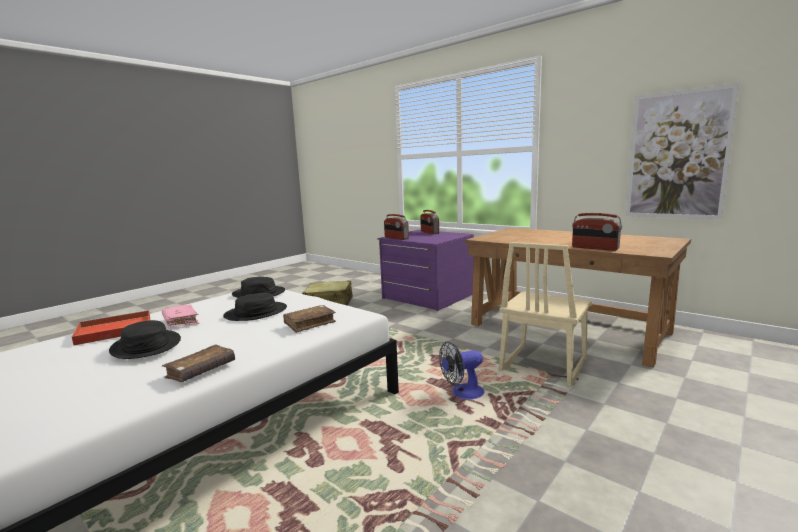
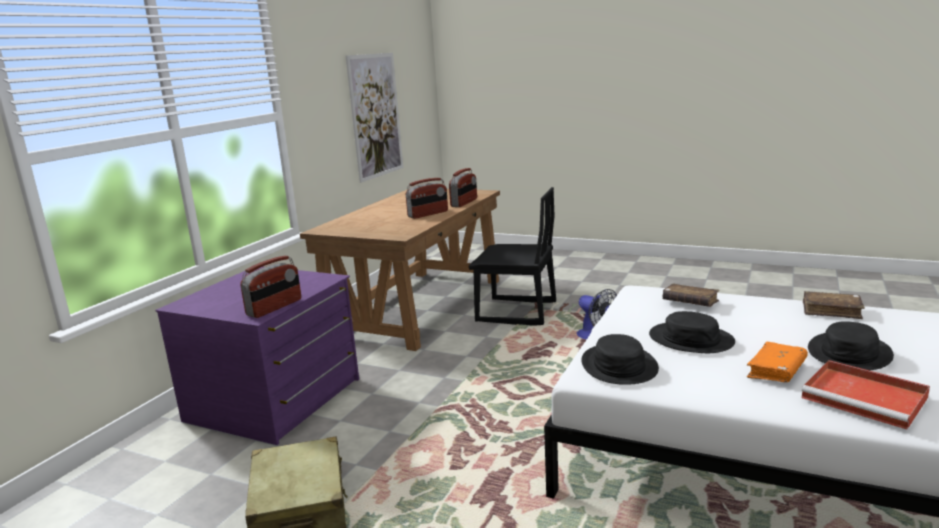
camera: 105 degrees left, 5 degrees up
pink book [162,305,199,327] -> orange book [747,342,808,382]
radio [420,210,439,234] -> radio moved to [406,178,448,219]
beige chair [499,242,592,387] -> black chair [468,187,556,325]

